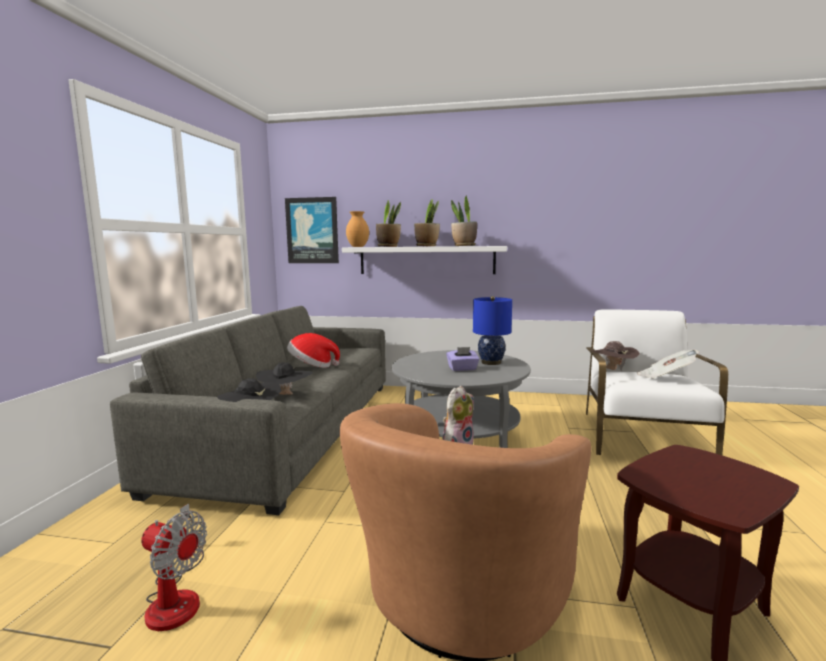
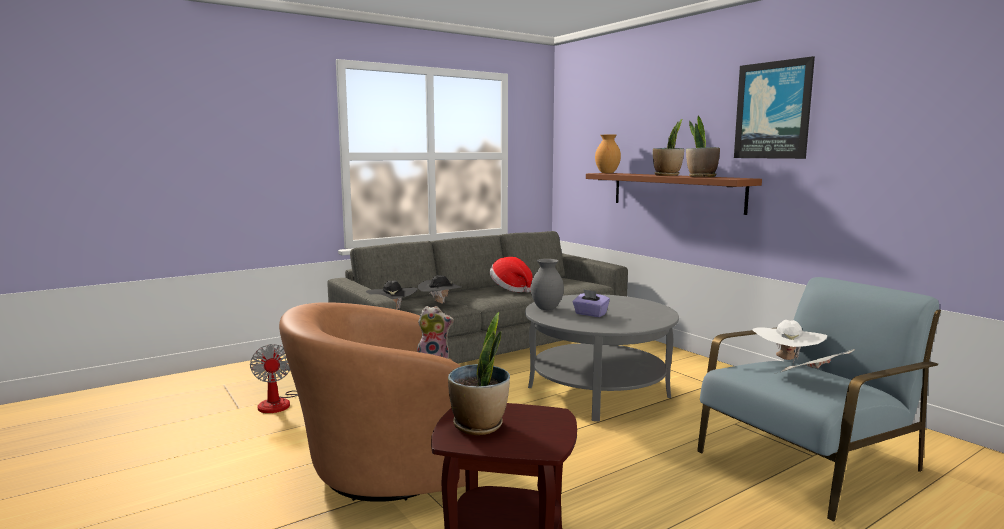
camera: 45 degrees right, 0 degrees up
picture [285,197,339,263] -> picture moved to [734,56,815,159]
white shelf [342,246,507,274] -> brown shelf [586,173,762,215]
potted plant [376,200,401,247] -> potted plant moved to [448,312,510,435]
blue table lamp [473,296,512,365] -> none
white armchair [586,309,728,455] -> blue armchair [697,277,941,522]
brown hat [592,341,640,371] -> white hat [752,320,827,364]
none -> grey vase [531,259,564,310]

